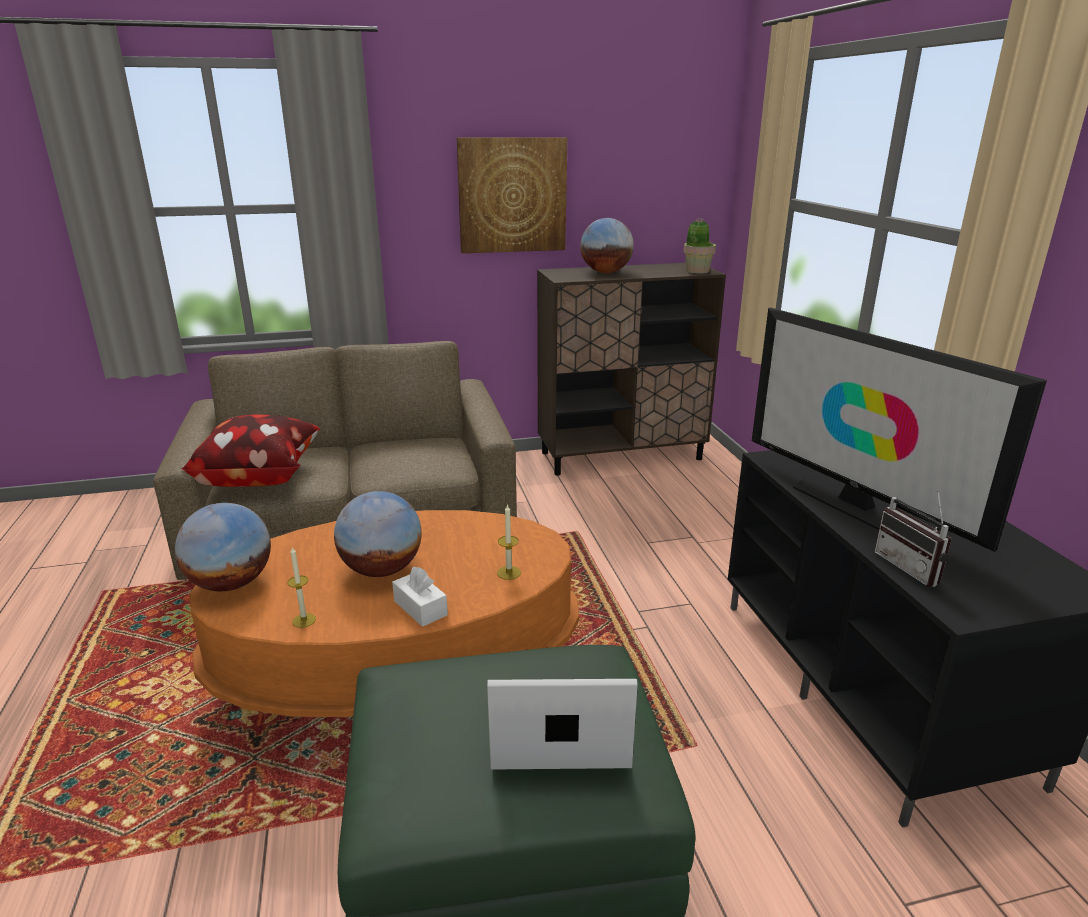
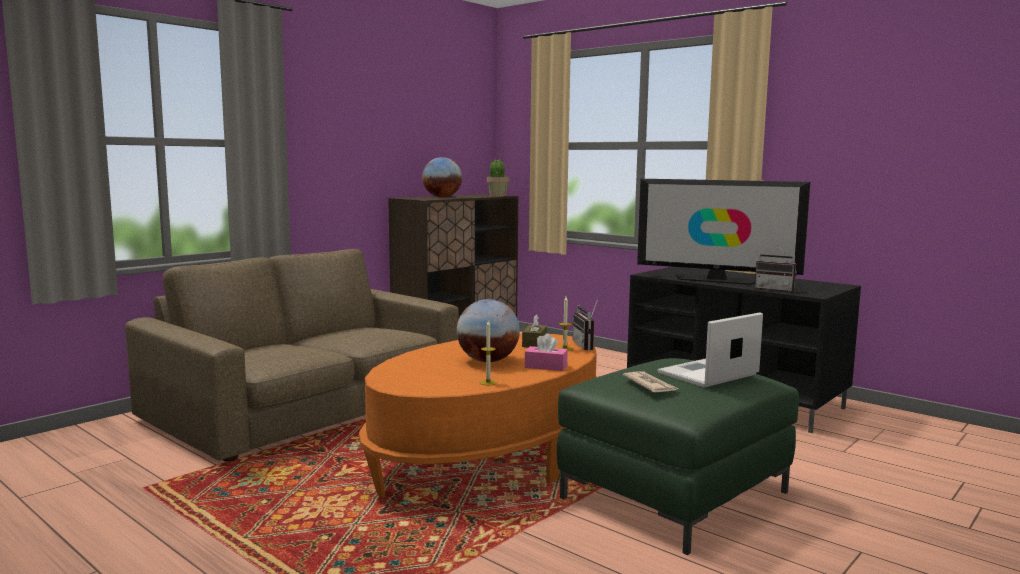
camera: 35 degrees left, 15 degrees down
globe [175,503,271,591] -> none
pillow [181,414,320,487] -> none
white tissue box [392,567,448,627] -> pink tissue box [525,334,568,371]
picture [457,137,567,253] -> none
none -> brown tissue box [522,314,547,347]
none -> radio [572,299,598,351]
none -> newspaper [623,371,679,392]

